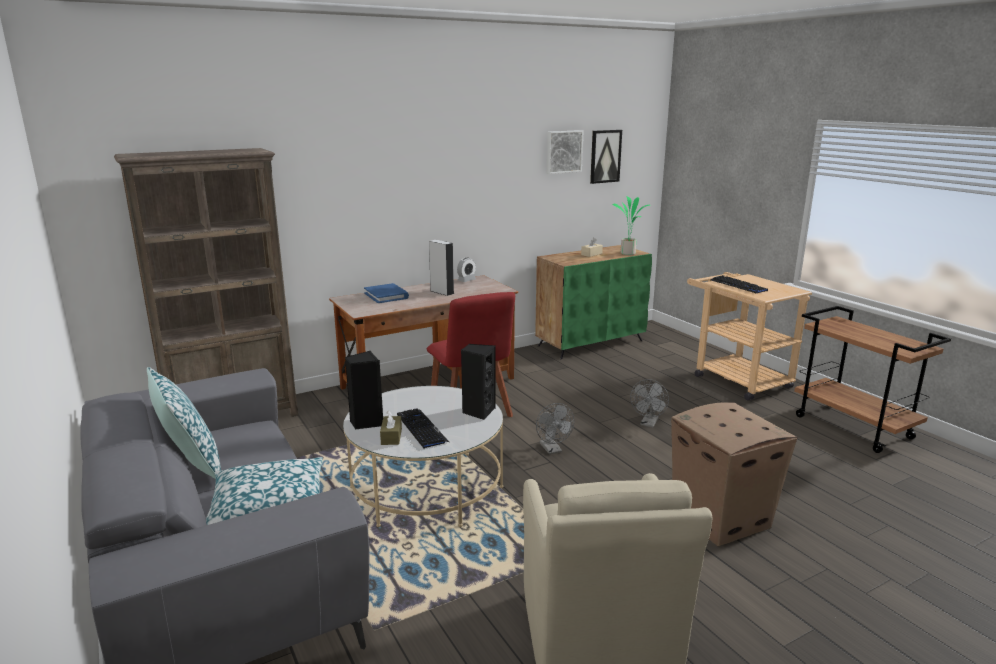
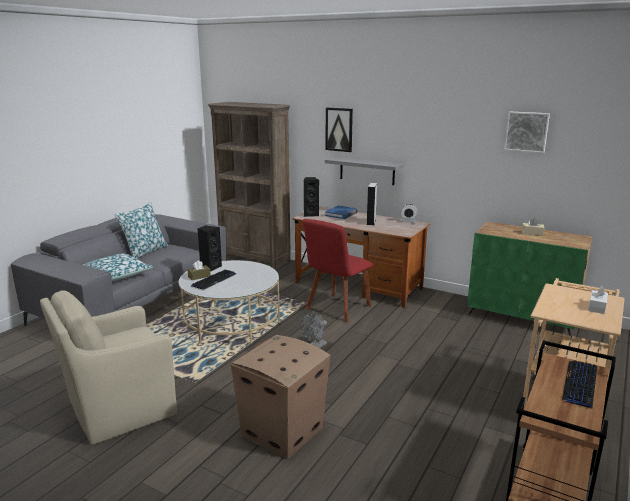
camera: 60 degrees right, 0 degrees up
black speaker [461,343,496,420] -> black speaker moved to [304,177,319,217]
picture [590,130,622,184] -> picture moved to [325,108,353,152]
potted plant [612,196,650,255] -> none
grey fan [630,379,669,428] -> none
keyboard [711,275,768,293] -> keyboard moved to [562,361,597,409]
none -> grey shelf [325,157,403,185]
none -> white tissue box [588,286,608,314]

